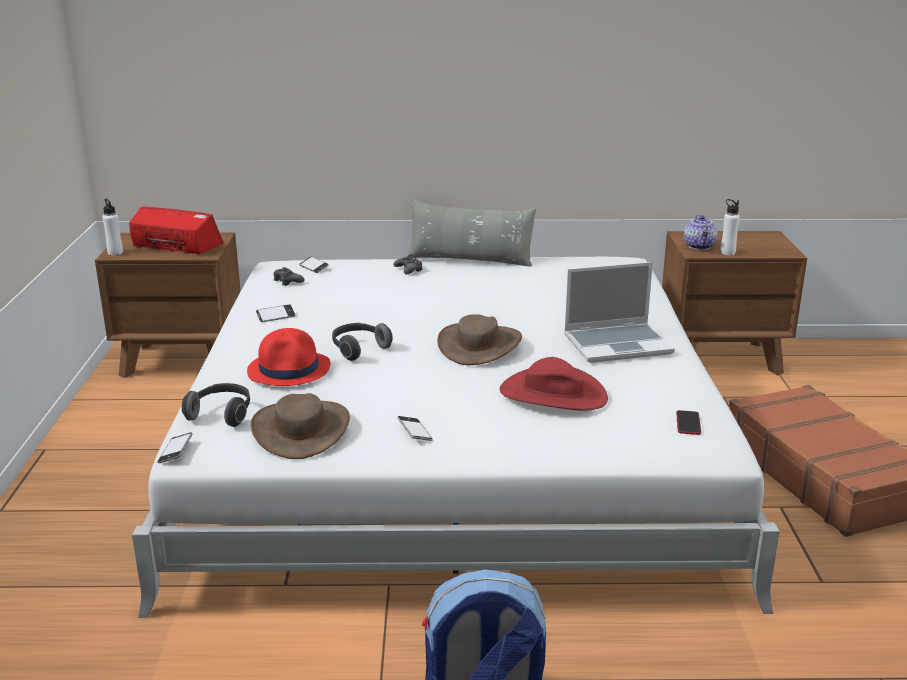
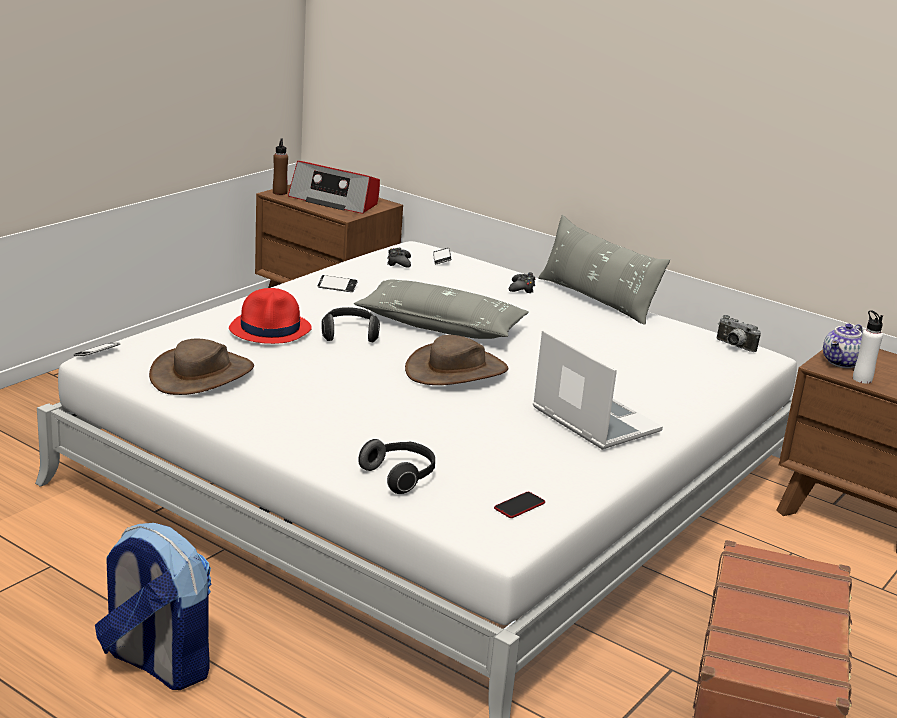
camera: 35 degrees right, 0 degrees up
white bottle [102,199,123,256] -> brown bottle [273,138,288,195]
radio [129,206,224,254] -> radio turned 150 degrees clockwise [288,161,380,214]
headphones [181,383,250,427] -> headphones moved to [358,439,435,494]
phone [398,416,433,441] -> none
red hat [500,357,608,411] -> none
laptop [564,262,675,363] -> laptop turned 150 degrees counterclockwise [533,330,663,450]
none -> grey pillow [354,280,529,339]
none -> camera [717,315,761,352]

